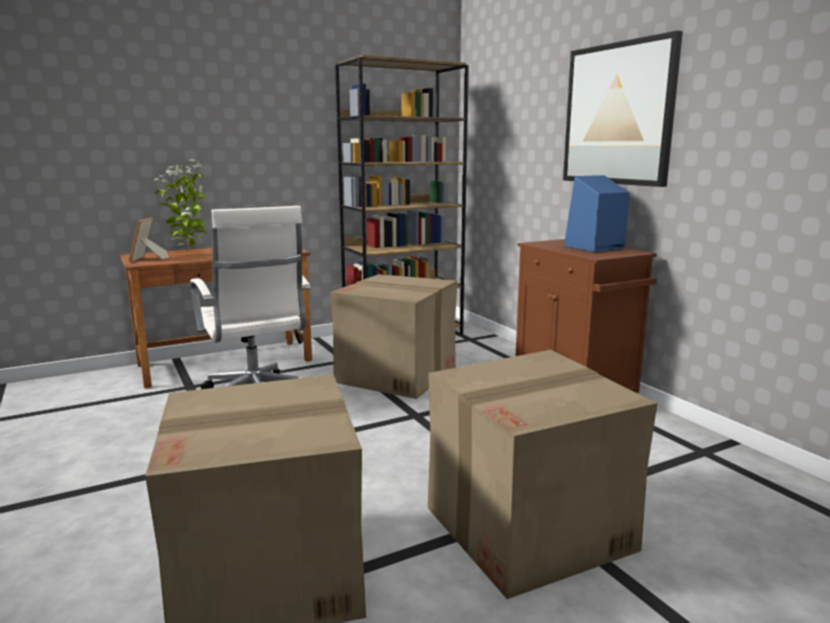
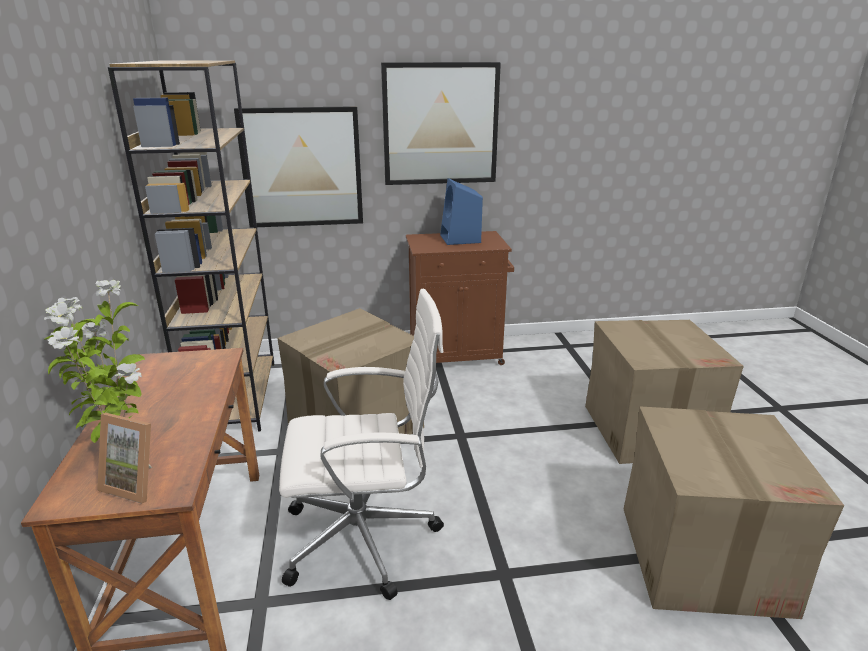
camera: 70 degrees left, 10 degrees up
none -> picture [234,106,363,228]

